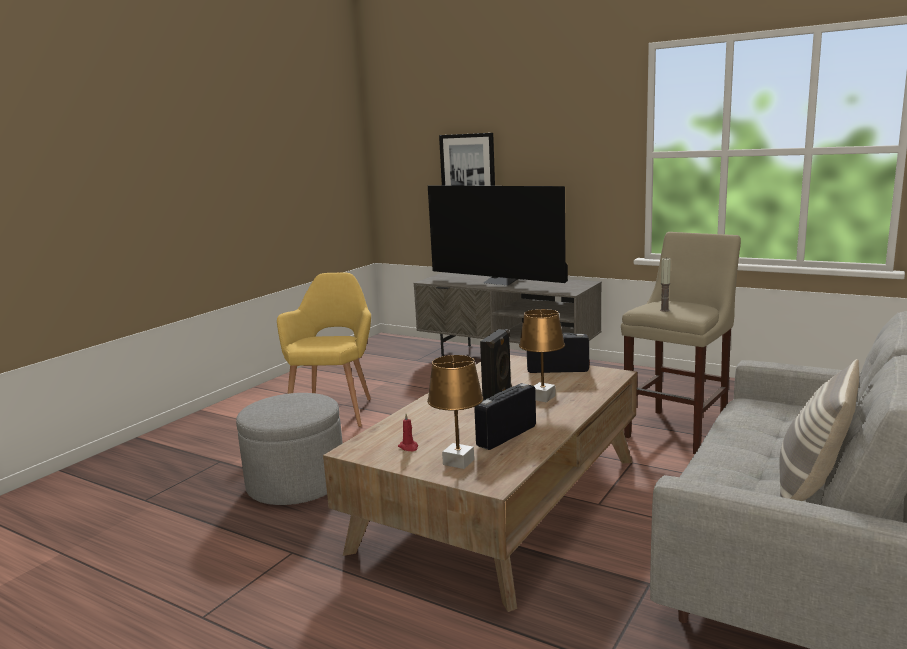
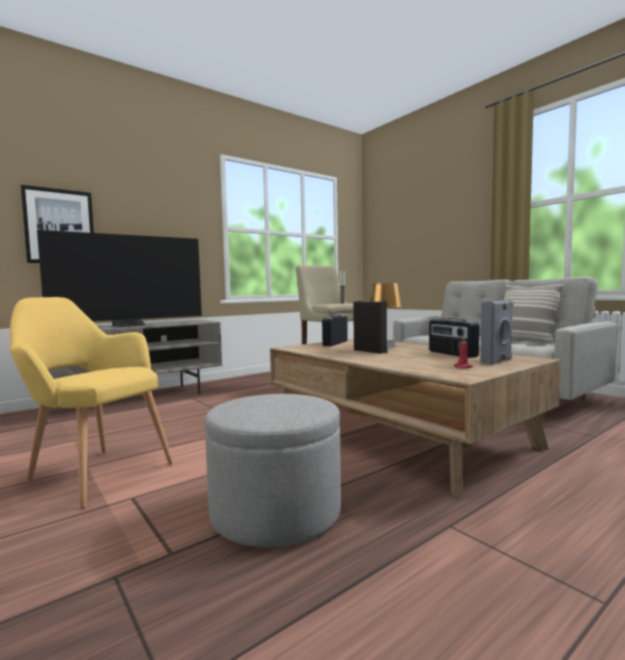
camera: 70 degrees left, 10 degrees down
brown table lamp [427,355,483,469] -> grey speaker [480,300,513,365]

